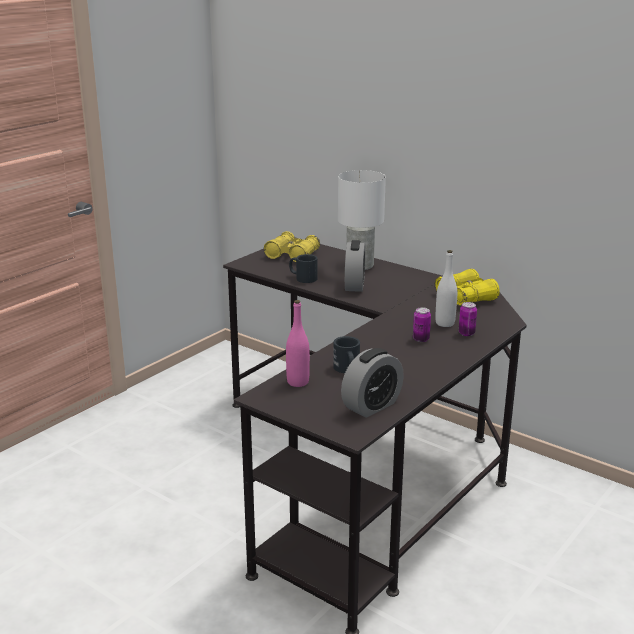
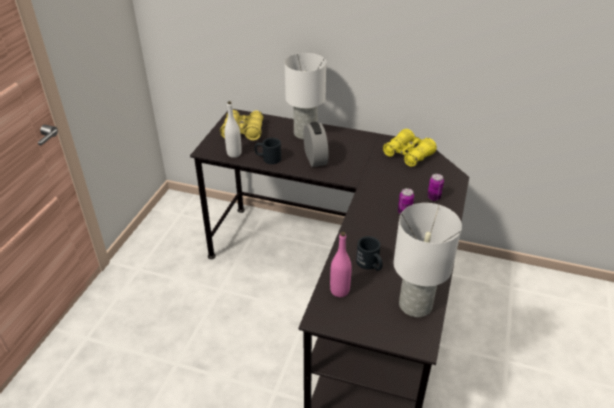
camera: 20 degrees left, 15 degrees up
alarm clock [341,348,404,418] -> white table lamp [394,203,462,317]
white bottle [435,250,457,327] -> white bottle moved to [224,101,242,158]

